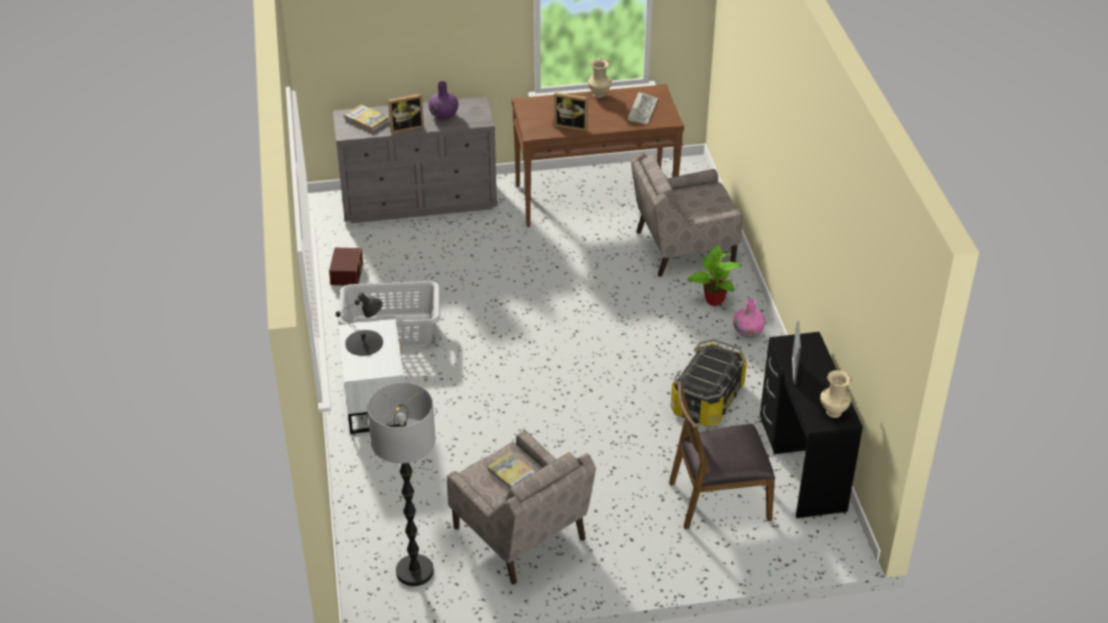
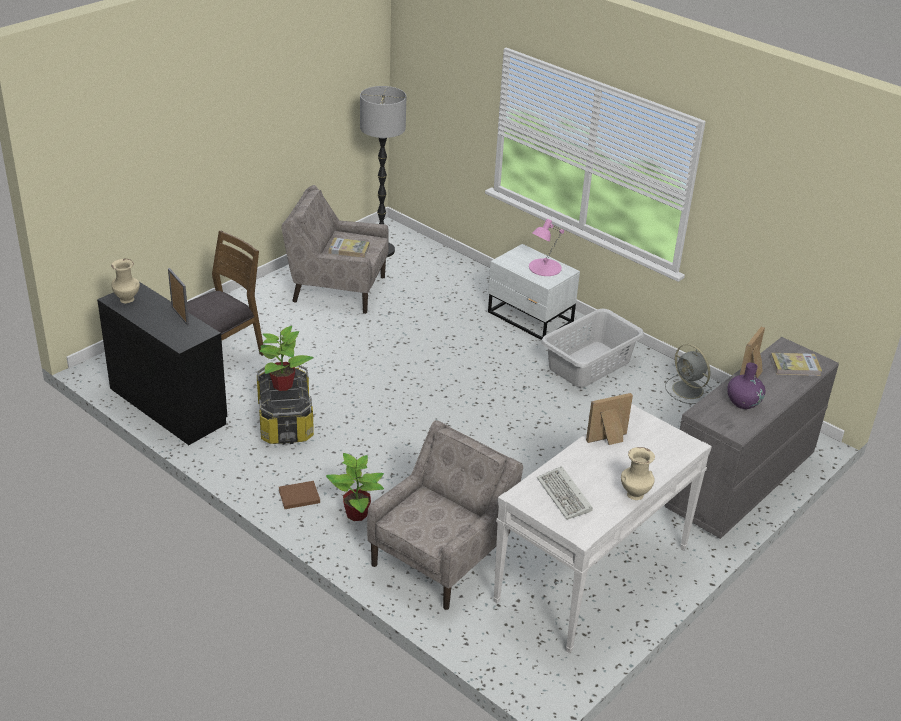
camera: 140 degrees right, 5 degrees down
brown storage box [329,248,363,285] -> grey fan [665,344,712,404]
black table lamp [336,293,383,356] -> pink table lamp [529,219,564,276]
brown console table [511,84,684,227] -> white console table [493,404,712,653]
pink vase [733,299,765,338] -> brown book [279,481,320,509]
none -> potted plant [259,326,314,391]

